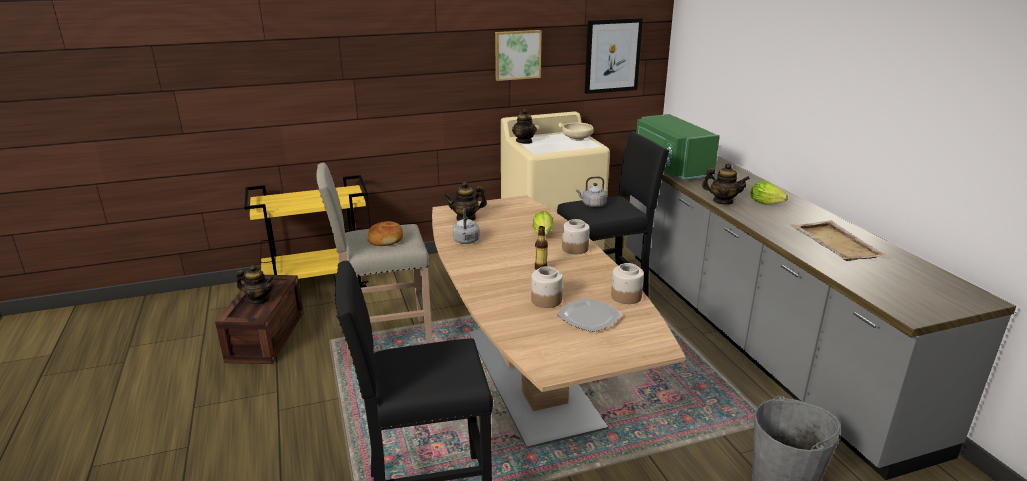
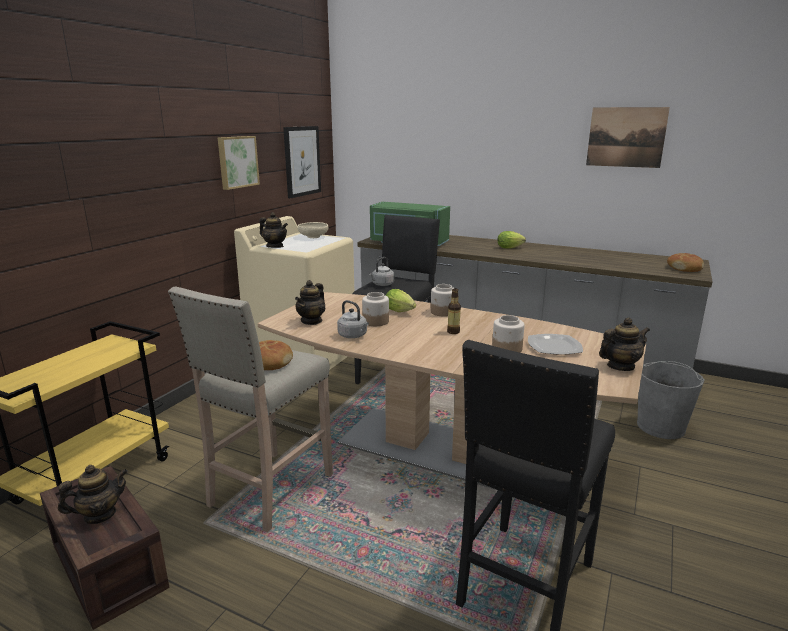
camera: 45 degrees left, 5 degrees down
jar [611,263,644,304] -> jar moved to [362,292,389,326]
teapot [702,163,750,205] -> teapot moved to [599,317,650,371]
beige tray [791,220,889,261] -> none
none -> picture [586,107,670,168]
none -> bread [667,253,704,272]

